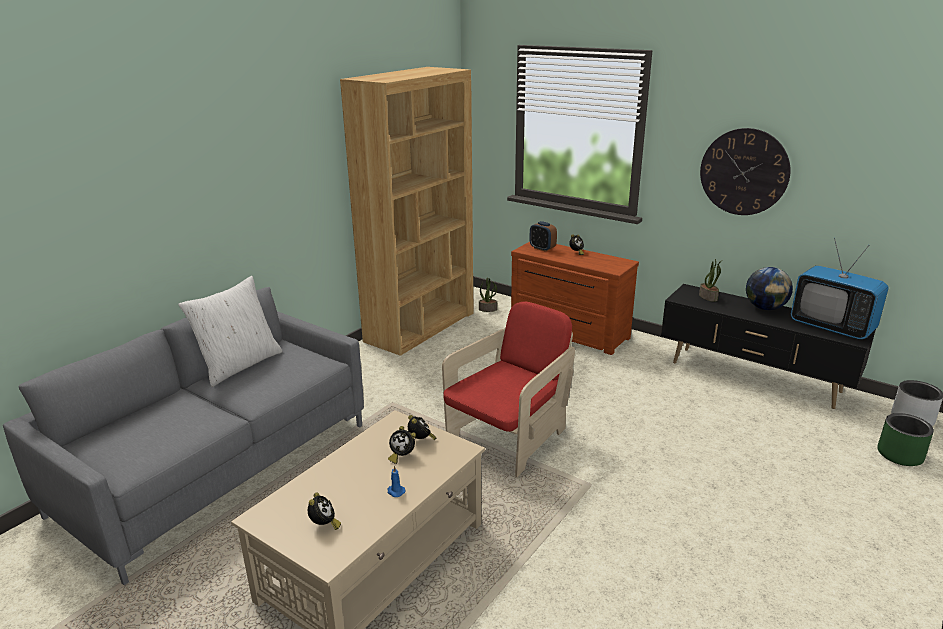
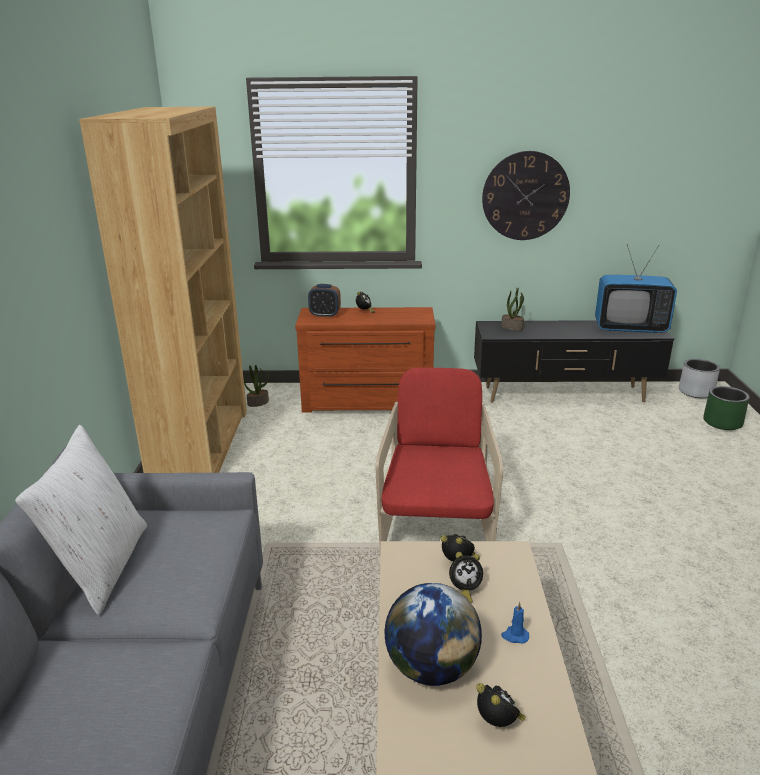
camera: 35 degrees left, 0 degrees up
globe [746,267,793,310] -> globe moved to [385,583,482,686]

